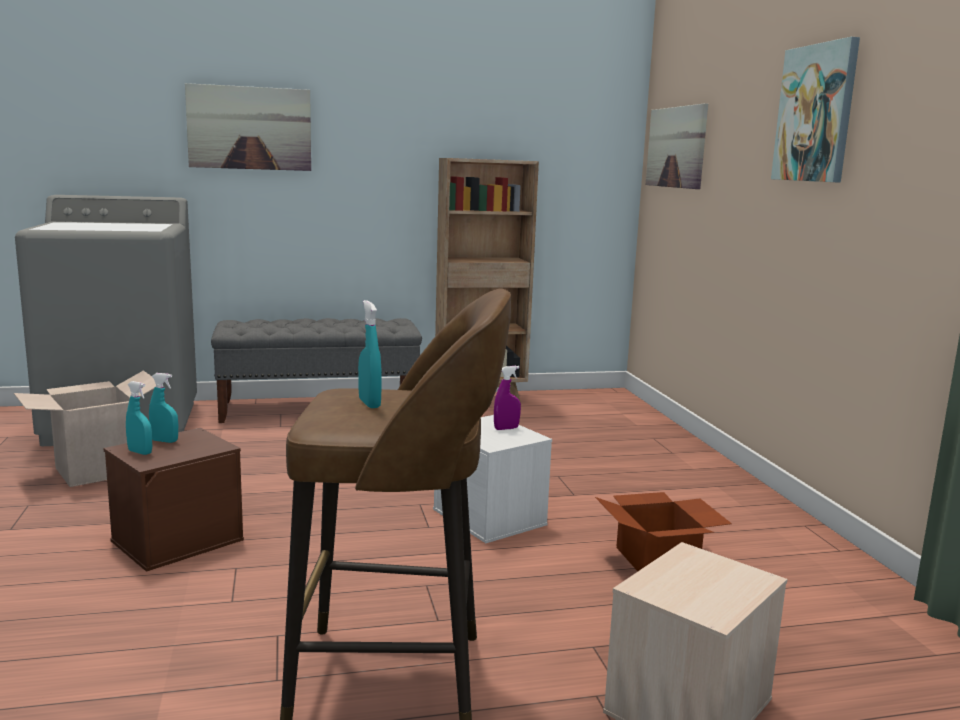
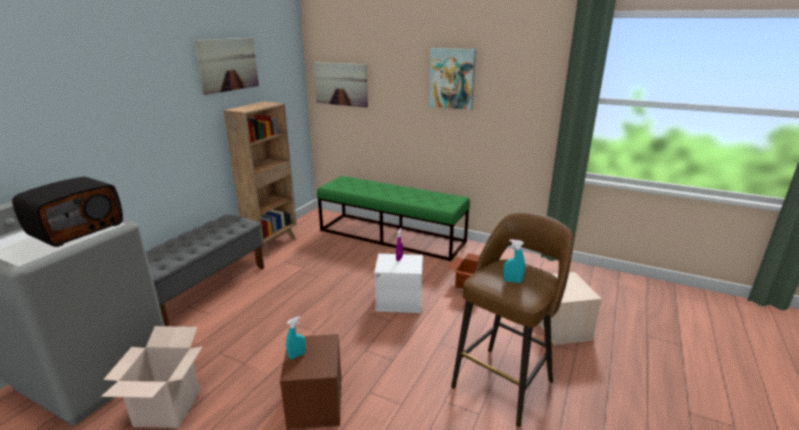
camera: 50 degrees left, 10 degrees up
turquoise spray bottle [126,381,152,455] -> none
picture [185,83,311,171] -> picture moved to [194,38,259,95]
none -> radio [12,177,123,247]
none -> green bench [317,176,470,261]

